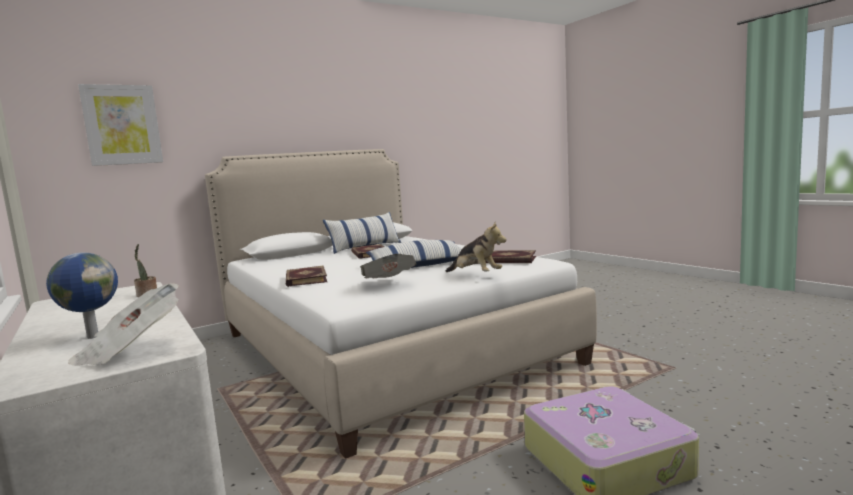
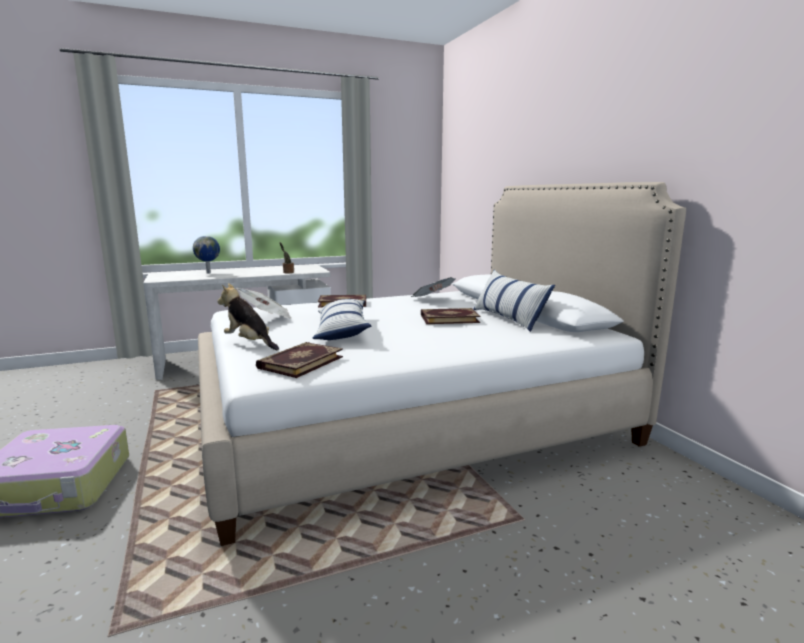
camera: 100 degrees right, 5 degrees up
newspaper [68,283,179,366] -> newspaper moved to [411,277,456,297]
picture [78,84,163,166] -> none
plush toy [445,222,506,272] -> plush toy turned 75 degrees clockwise [217,283,279,350]

